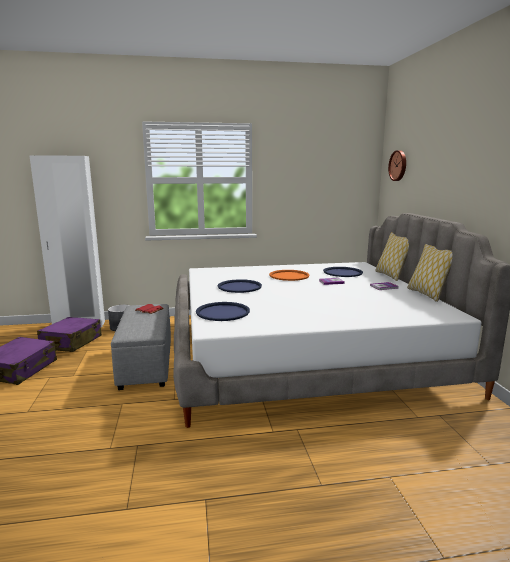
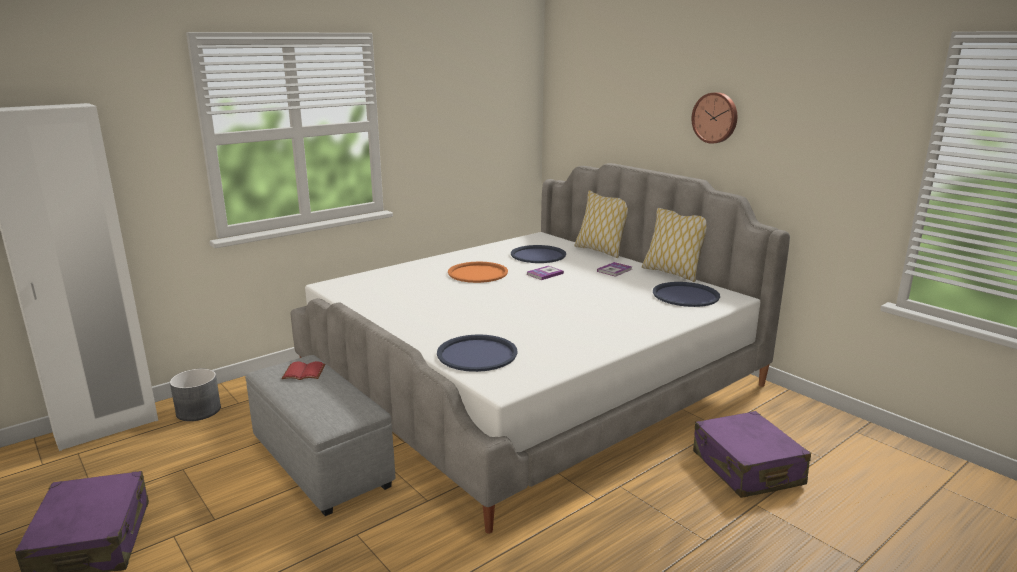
camera: 30 degrees left, 5 degrees up
purple suitcase [37,317,102,352] -> purple suitcase moved to [693,411,811,498]
blue tray [218,279,262,293] -> blue tray moved to [653,282,720,307]
wall clock [388,150,406,181] -> wall clock moved to [692,92,737,144]

